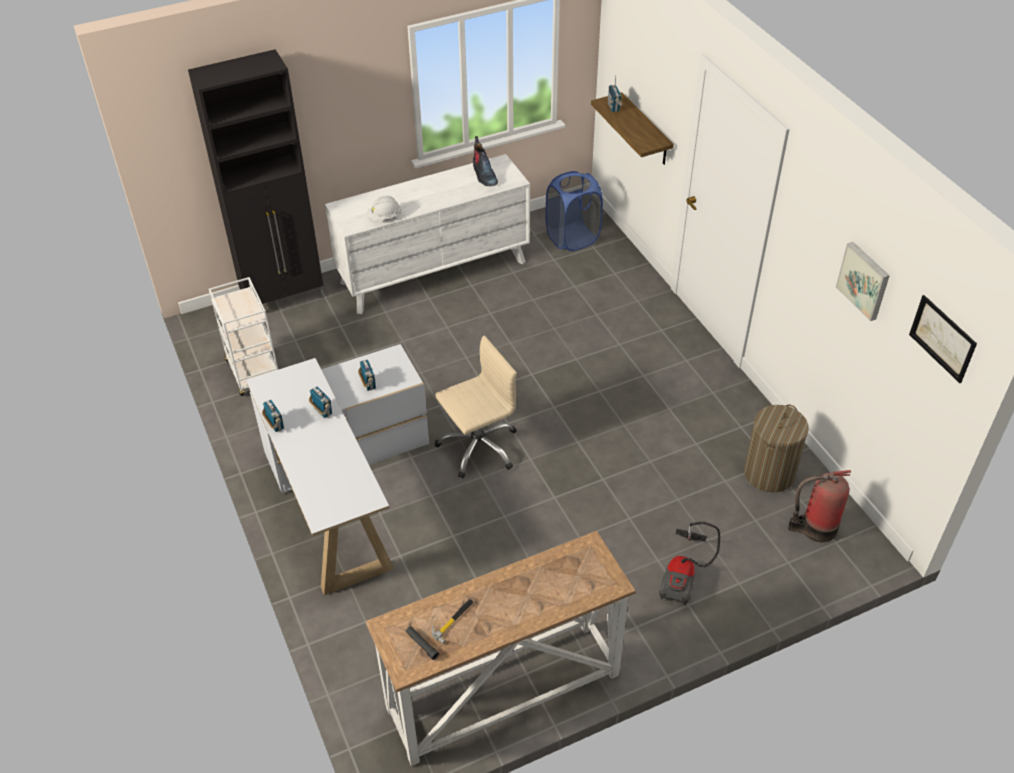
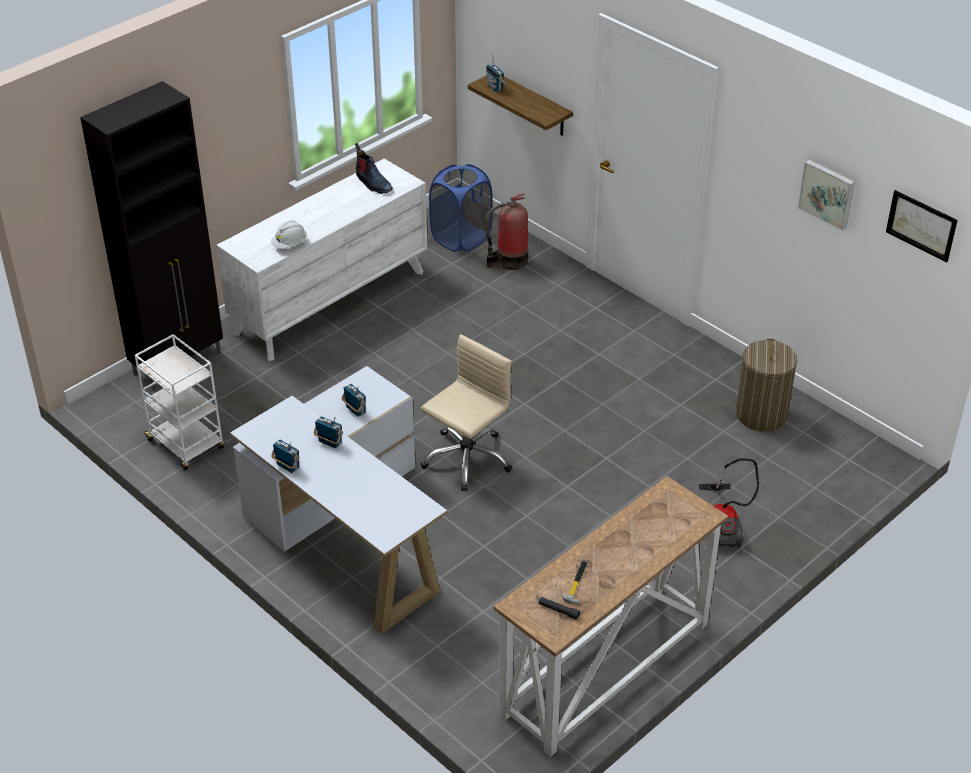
camera: 20 degrees left, 5 degrees down
fire extinguisher [788,470,851,542] -> fire extinguisher moved to [485,193,528,270]

